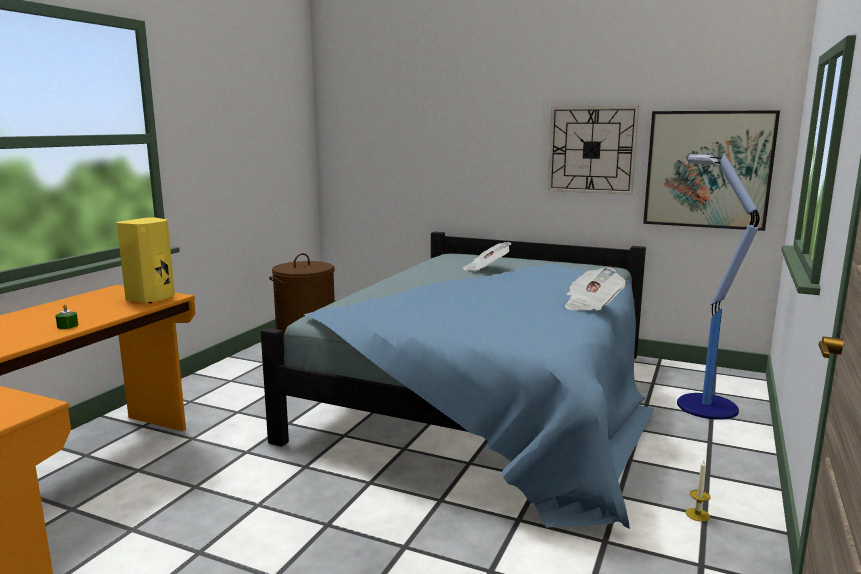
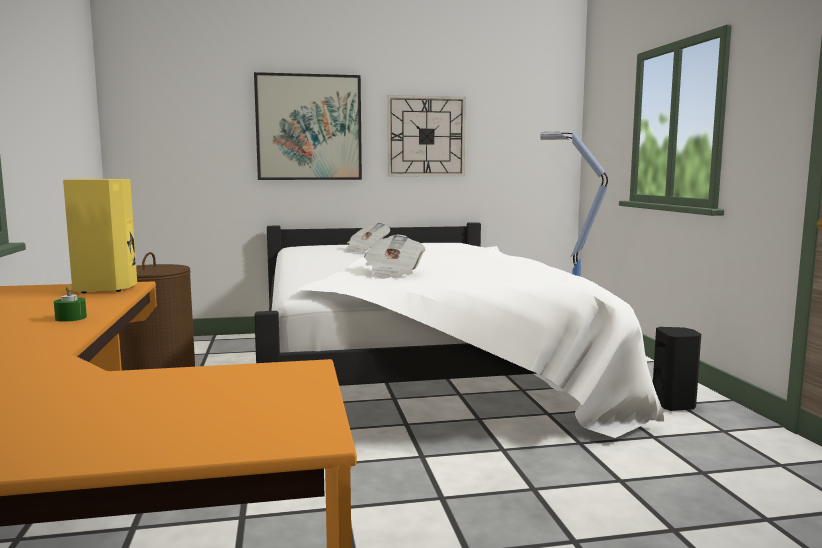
camera: 35 degrees left, 5 degrees down
blue bed [261,232,655,529] -> white bed [254,222,664,438]
newspaper [565,268,626,311] -> newspaper moved to [364,235,425,279]
picture [643,110,780,231] -> picture moved to [254,72,362,180]
candle [686,460,710,522] -> black speaker [653,327,701,411]

